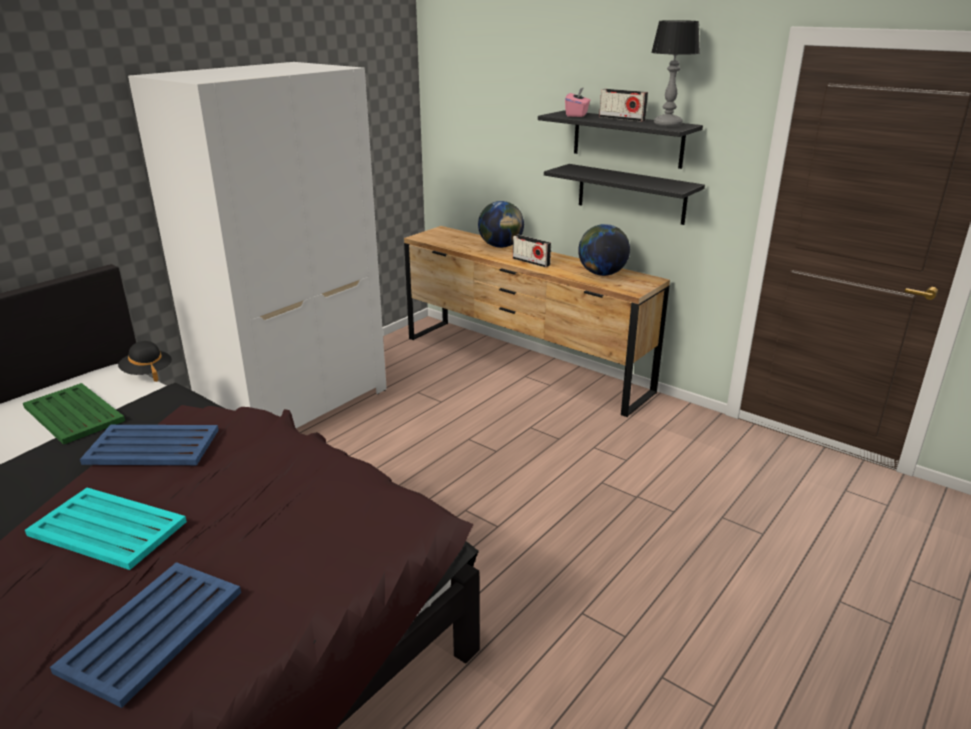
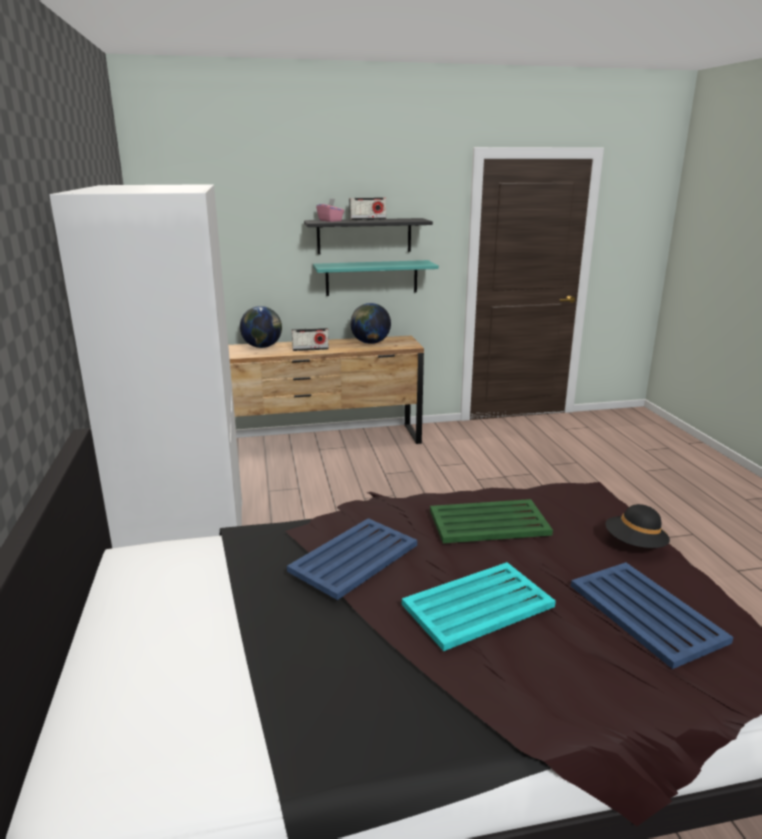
camera: 50 degrees left, 5 degrees down
green tray [23,383,125,445] -> green tray moved to [430,499,553,543]
black hat [118,341,172,382] -> black hat moved to [605,504,670,548]
black shelf [544,164,705,225] -> turquoise shelf [313,260,439,296]
table lamp [651,20,700,127] -> none

